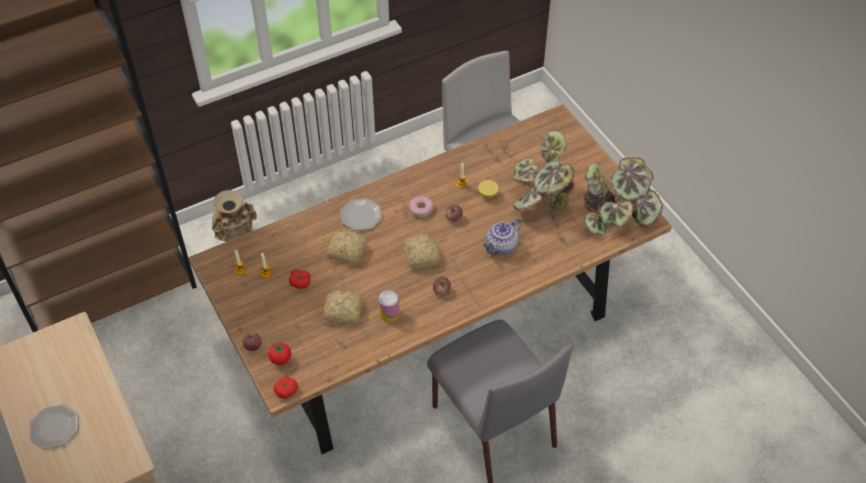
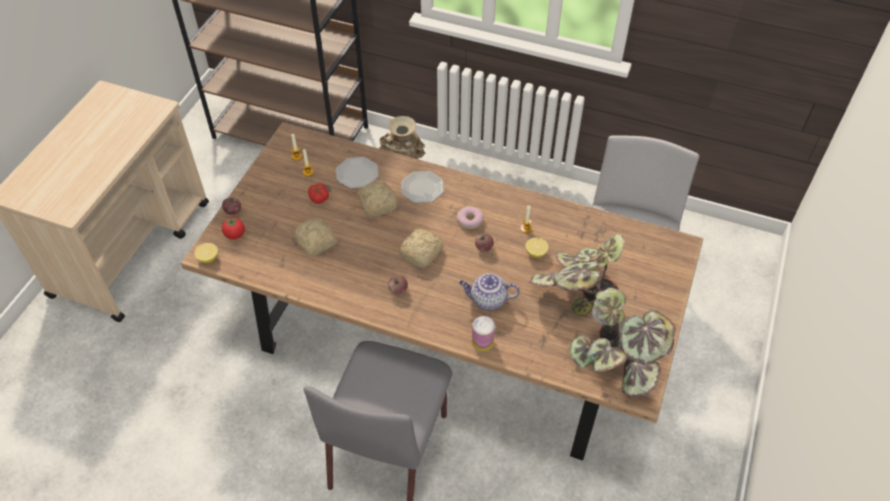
camera: 50 degrees right, 0 degrees up
plate [30,404,79,449] -> plate moved to [336,157,379,189]
tomato [273,376,298,399] -> lemon [194,243,218,263]
can [379,290,400,322] -> can moved to [472,316,495,351]

